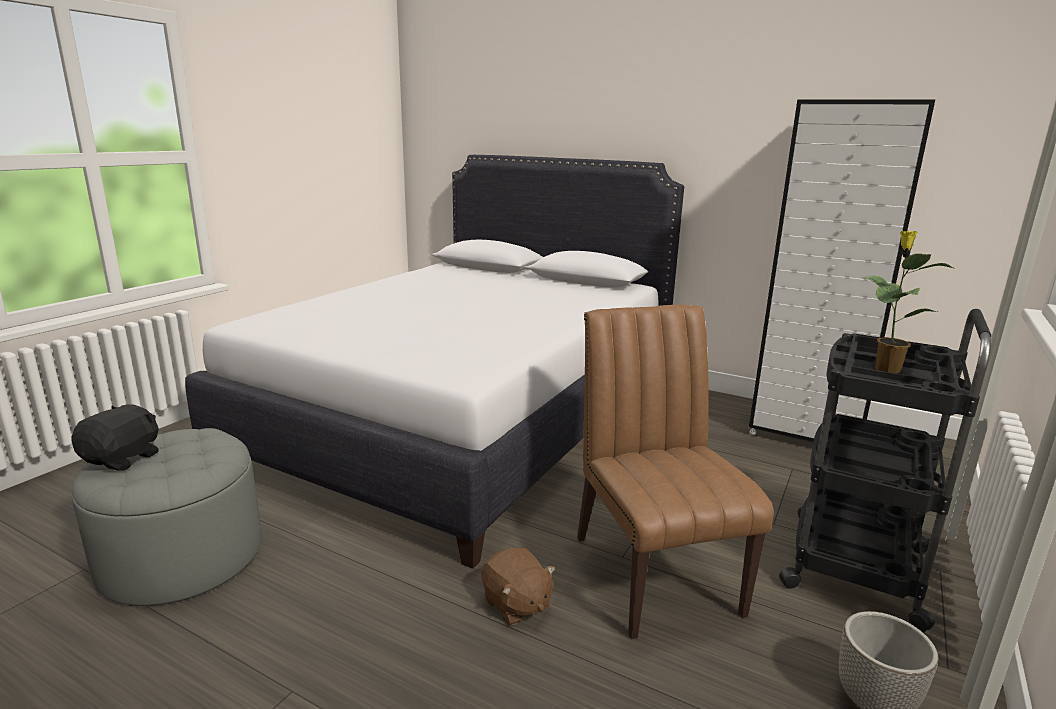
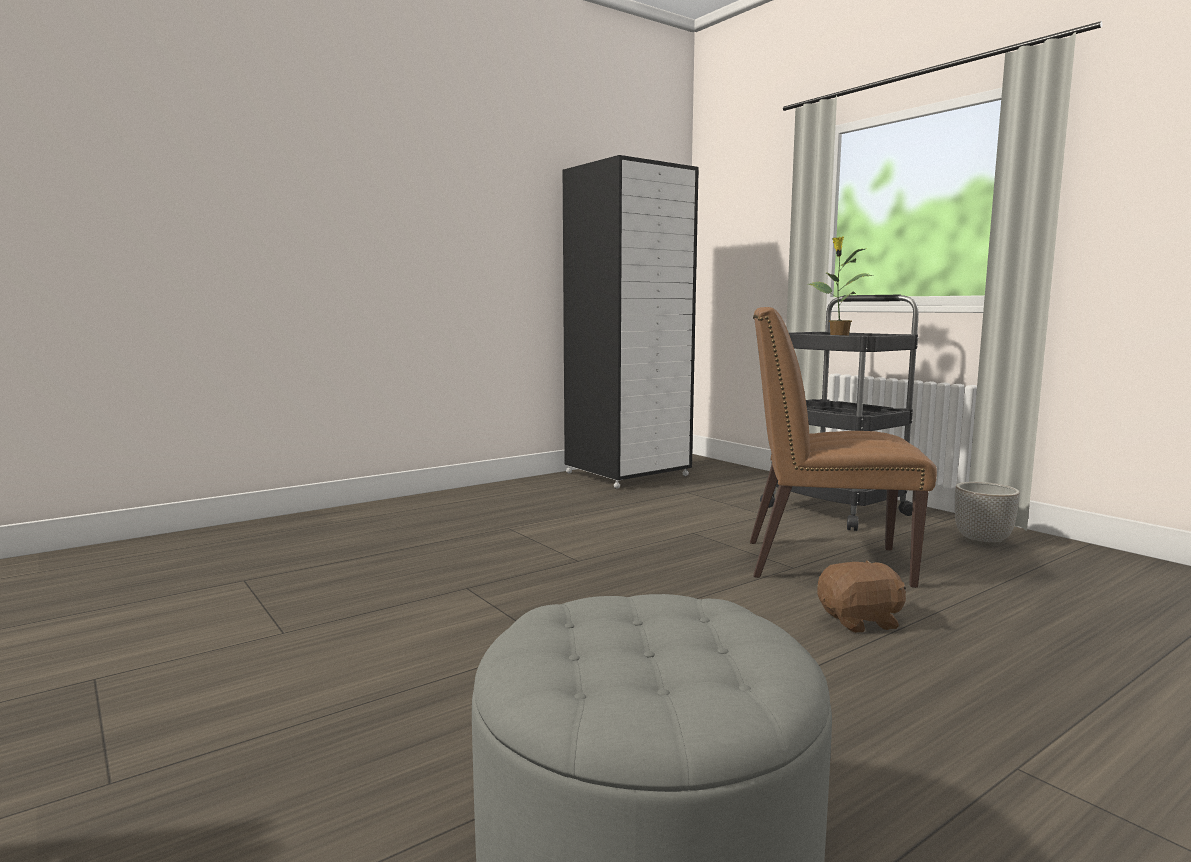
camera: 65 degrees left, 10 degrees down
black plush toy [71,404,159,471] -> none
white bed [185,155,684,569] -> none

